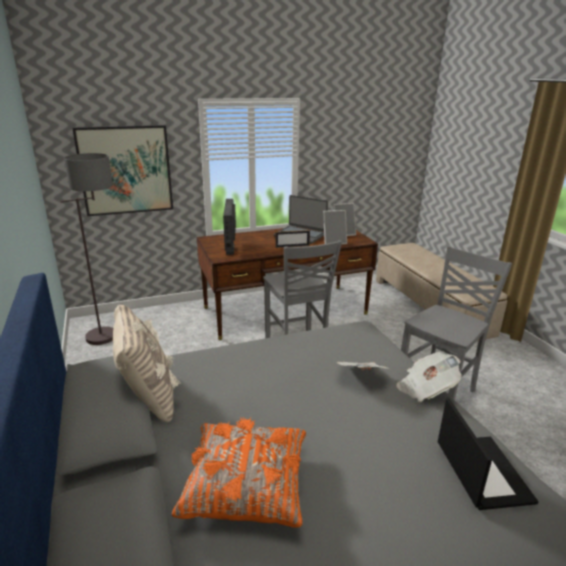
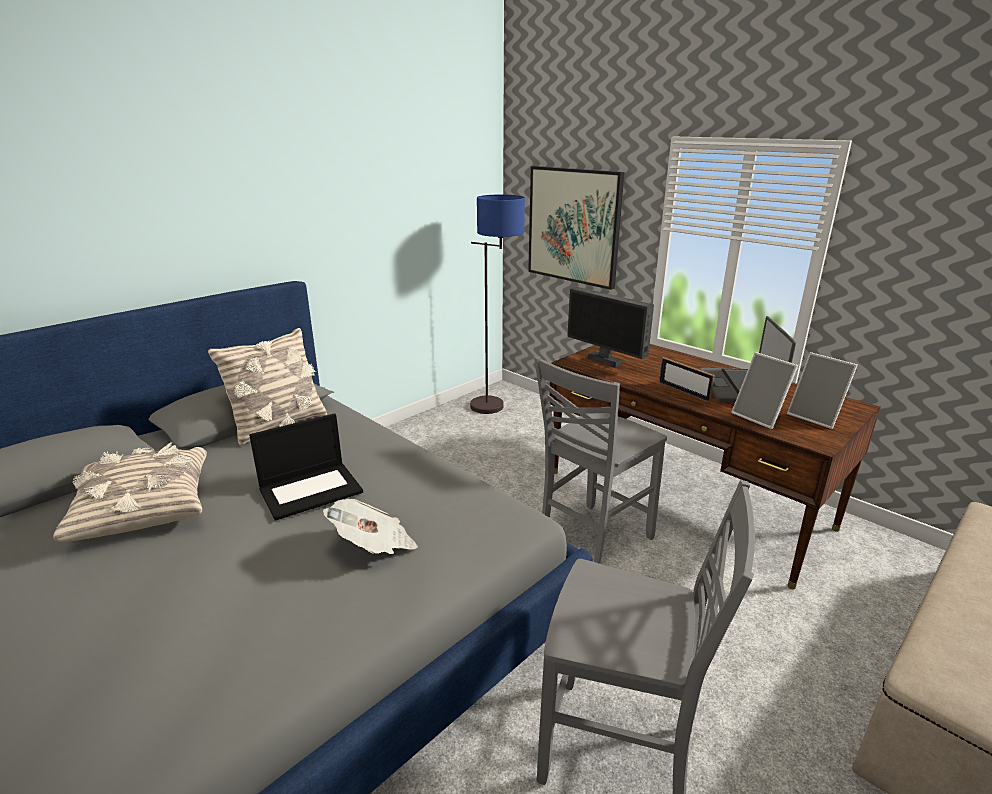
camera: 65 degrees right, 0 degrees up
grey floor lamp [60,153,113,345] -> blue floor lamp [470,194,525,414]
orange pillow [172,417,306,528] -> beige pillow [53,442,207,542]
monitor [223,199,236,255] -> monitor turned 105 degrees counterclockwise [567,287,654,368]
newspaper [396,352,462,402] -> none
laptop [438,398,538,510] -> laptop moved to [249,413,363,521]

